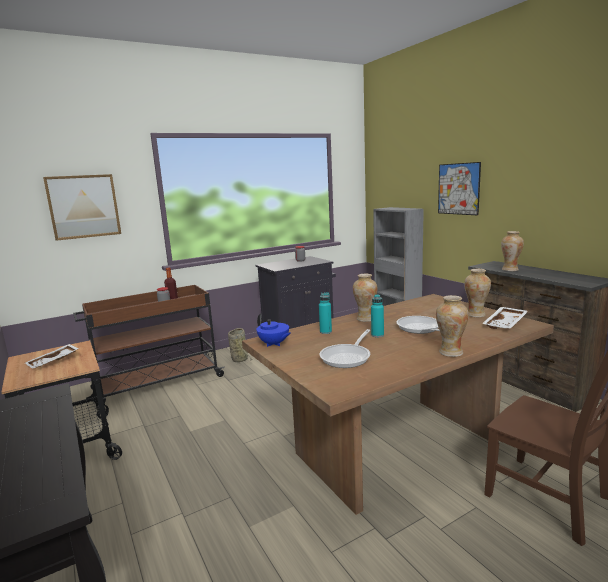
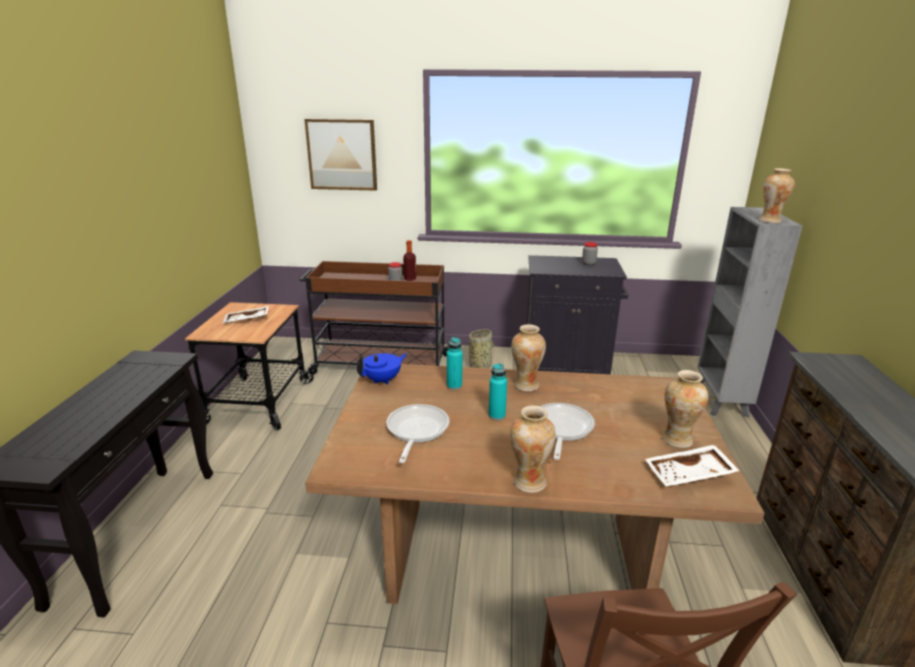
camera: 35 degrees right, 10 degrees up
blue teapot [256,314,291,347] -> blue teapot turned 120 degrees counterclockwise [357,353,407,385]
frying pan [320,329,370,368] -> frying pan turned 120 degrees clockwise [386,404,450,463]
picture [438,162,481,215] -> none
vase [501,231,524,271] -> vase moved to [759,168,795,223]

